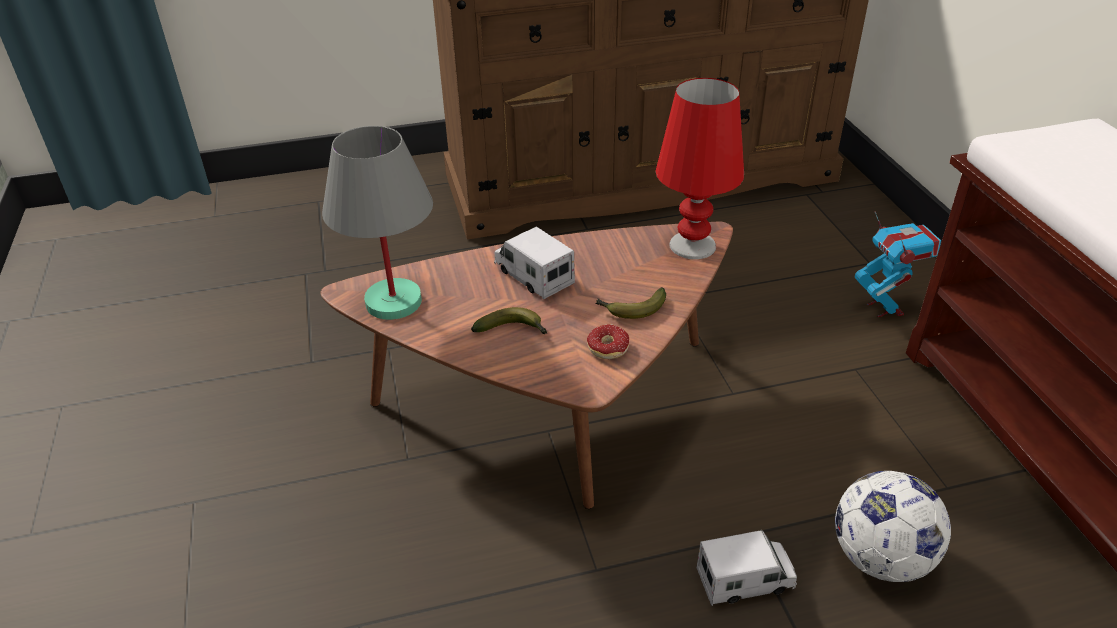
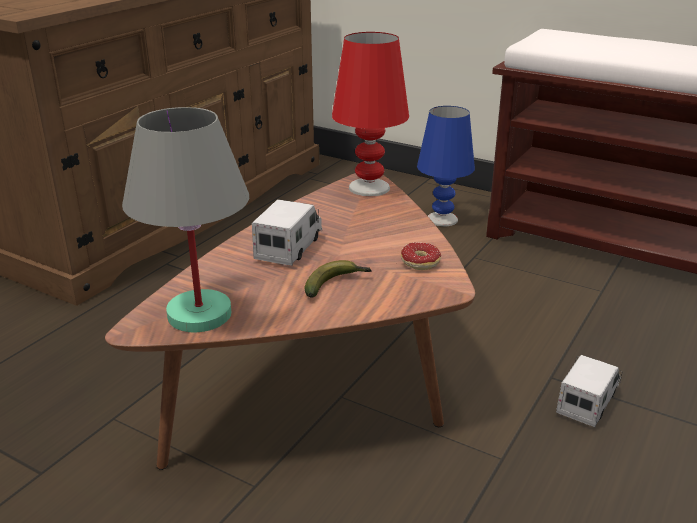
camera: 45 degrees left, 10 degrees down
toy truck [494,227,575,299] -> toy truck turned 105 degrees clockwise [252,199,322,266]
banana [595,287,666,319] -> none
football [835,471,951,582] -> none
toy robot [854,212,941,317] -> blue table lamp [417,106,475,227]

